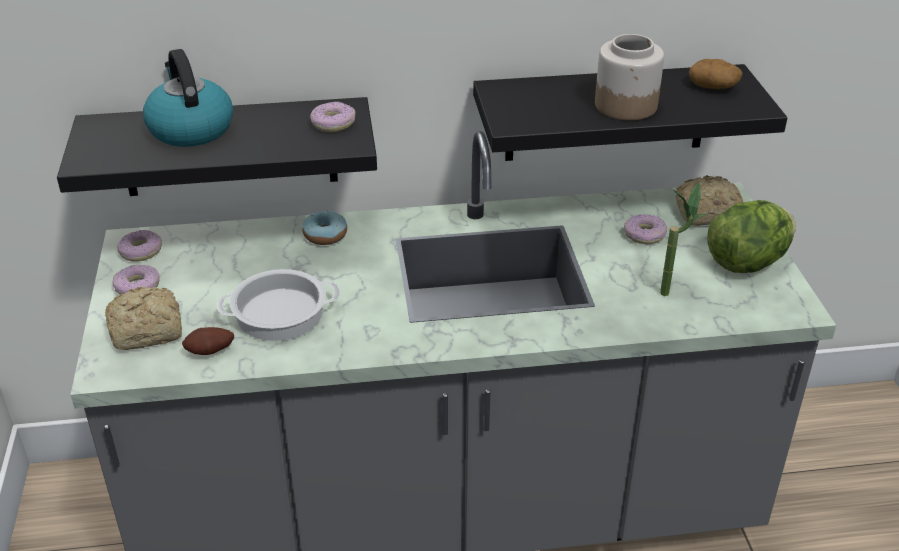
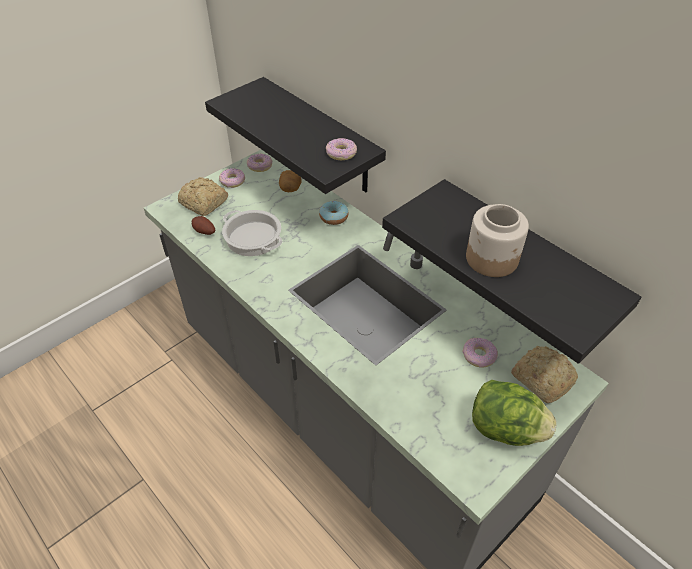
camera: 55 degrees right, 10 degrees up
kettle [143,49,233,147] -> none
potted plant [660,182,707,296] -> none
potato [689,59,743,89] -> potato moved to [279,170,302,192]

